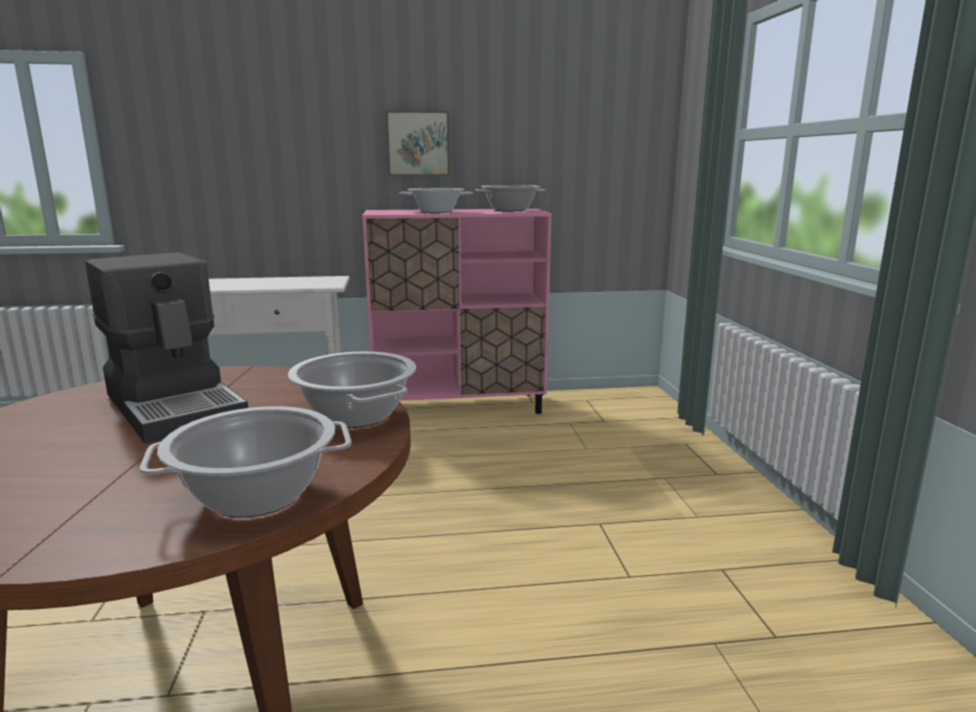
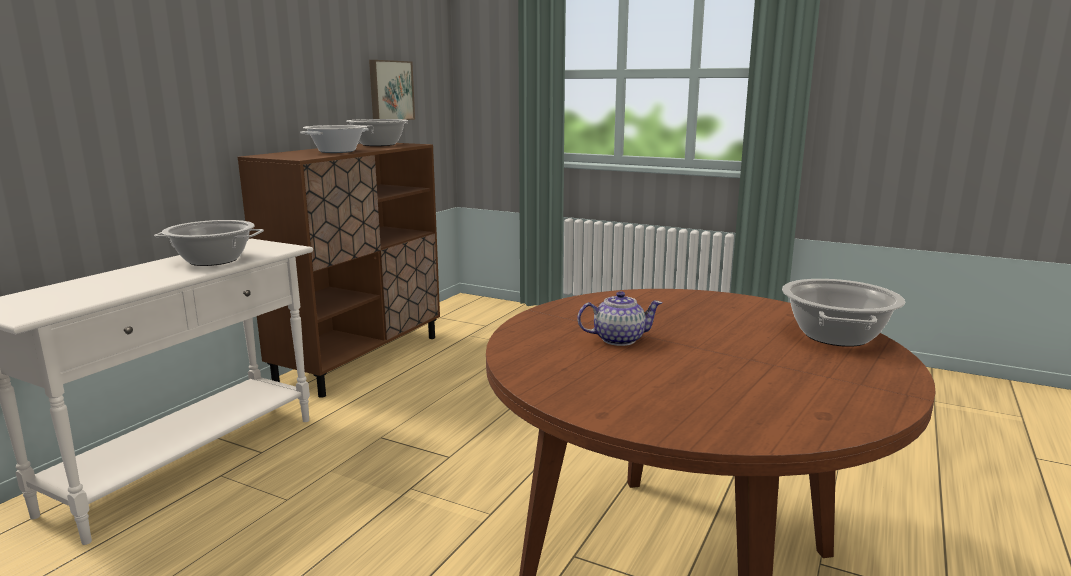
camera: 55 degrees left, 0 degrees up
coffee machine [85,252,248,443] -> teapot [577,291,662,346]
cooking pot [288,352,416,428] -> cooking pot moved to [154,220,264,266]
pink cabinet [362,209,552,414] -> brown cabinet [238,143,440,398]
picture [386,111,450,176] -> picture moved to [369,60,415,120]

